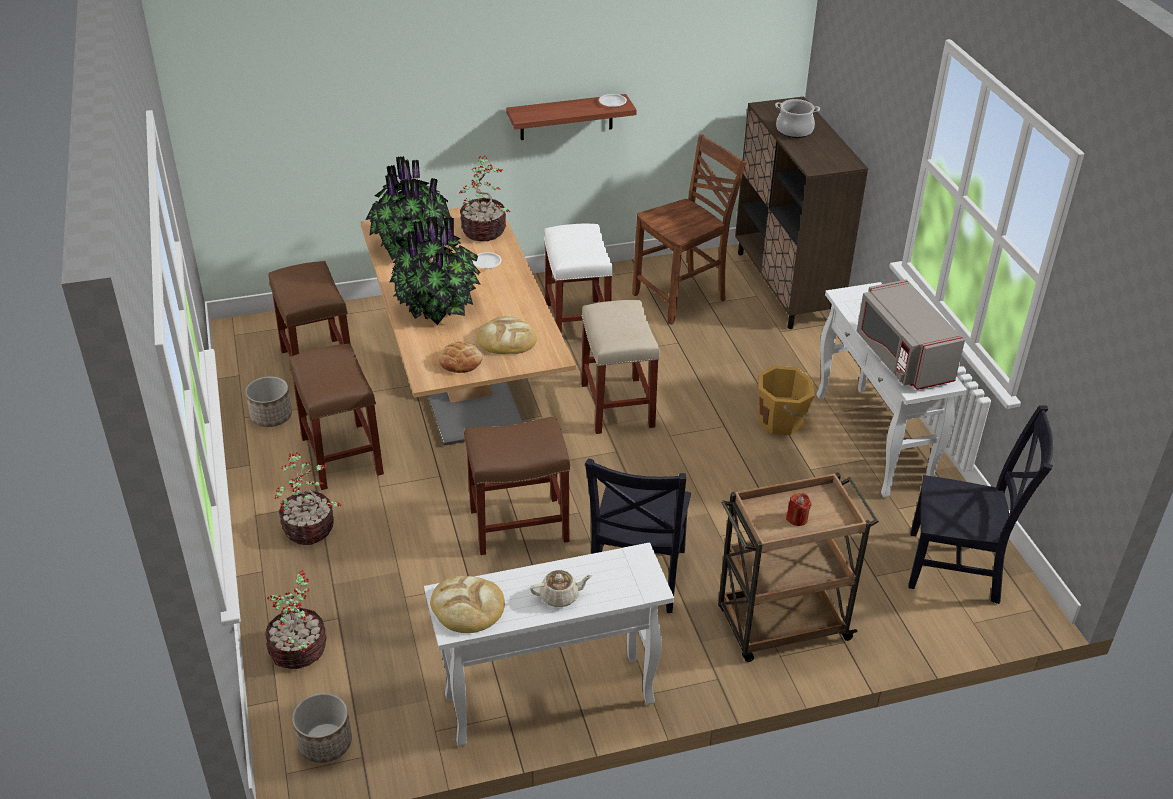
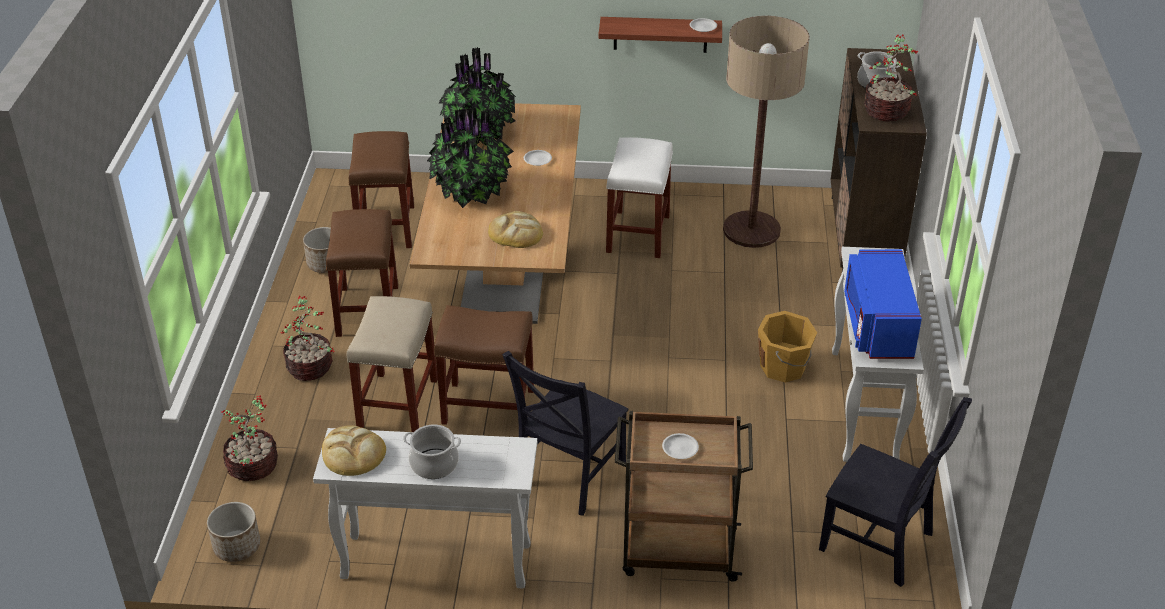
camera: 20 degrees right, 0 degrees up
bread [439,342,483,373] -> none
potted plant [459,156,510,242] -> potted plant moved to [864,35,918,121]
beige teapot [530,570,592,607] -> cooking pot [403,424,461,479]
beige stool [581,300,660,434] -> beige stool moved to [347,296,438,432]
brown chair [632,134,746,325] -> floor lamp [723,16,810,248]
red candle [786,493,811,526] -> white plate [662,433,699,459]
grey microwave [857,279,965,390] -> blue microwave [844,249,922,359]

